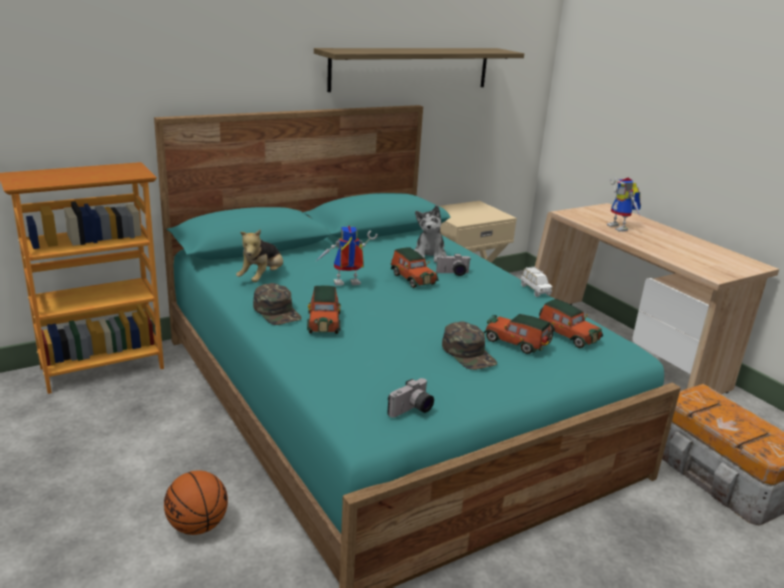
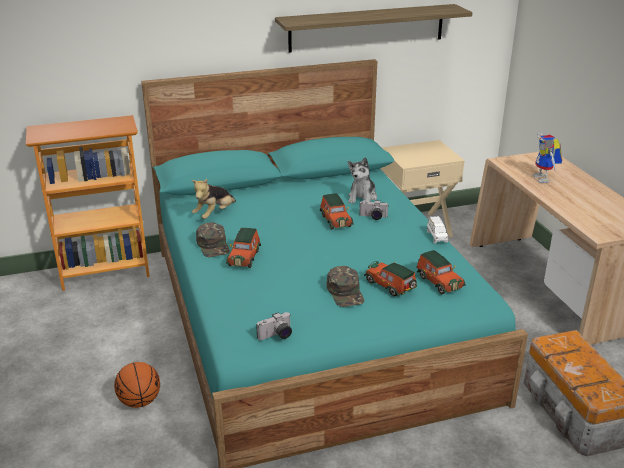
camera: 15 degrees right, 5 degrees up
toy robot [315,226,378,286] -> none

